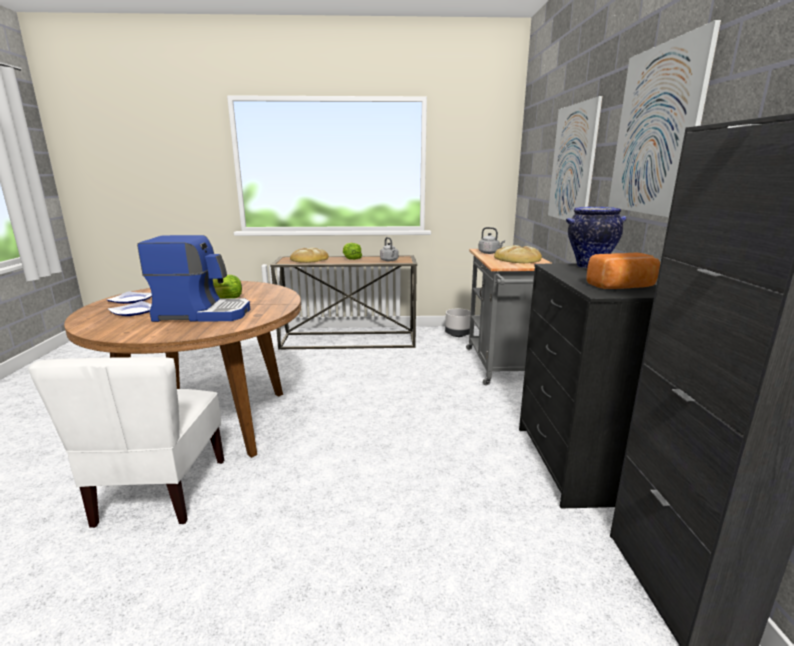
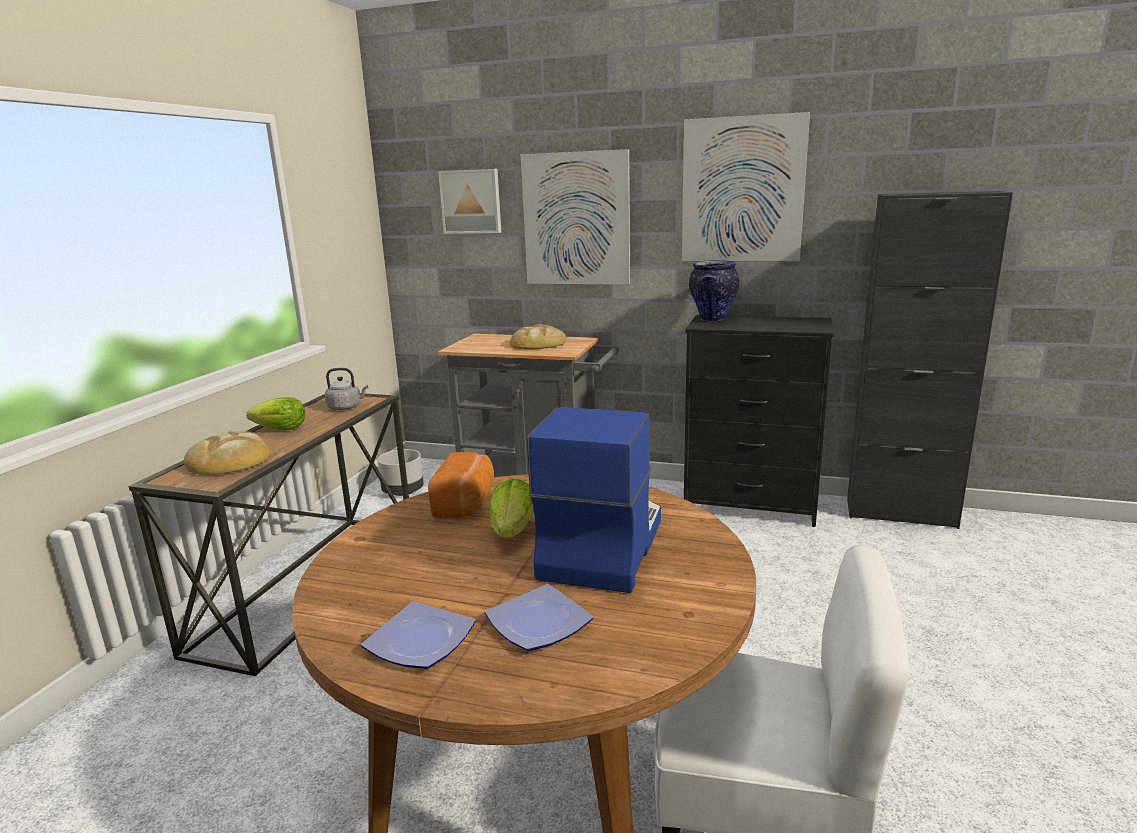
camera: 70 degrees left, 0 degrees up
grey kettle [478,227,505,254] -> none
bread [586,253,660,289] -> bread moved to [428,452,494,519]
none -> picture [438,169,501,234]

